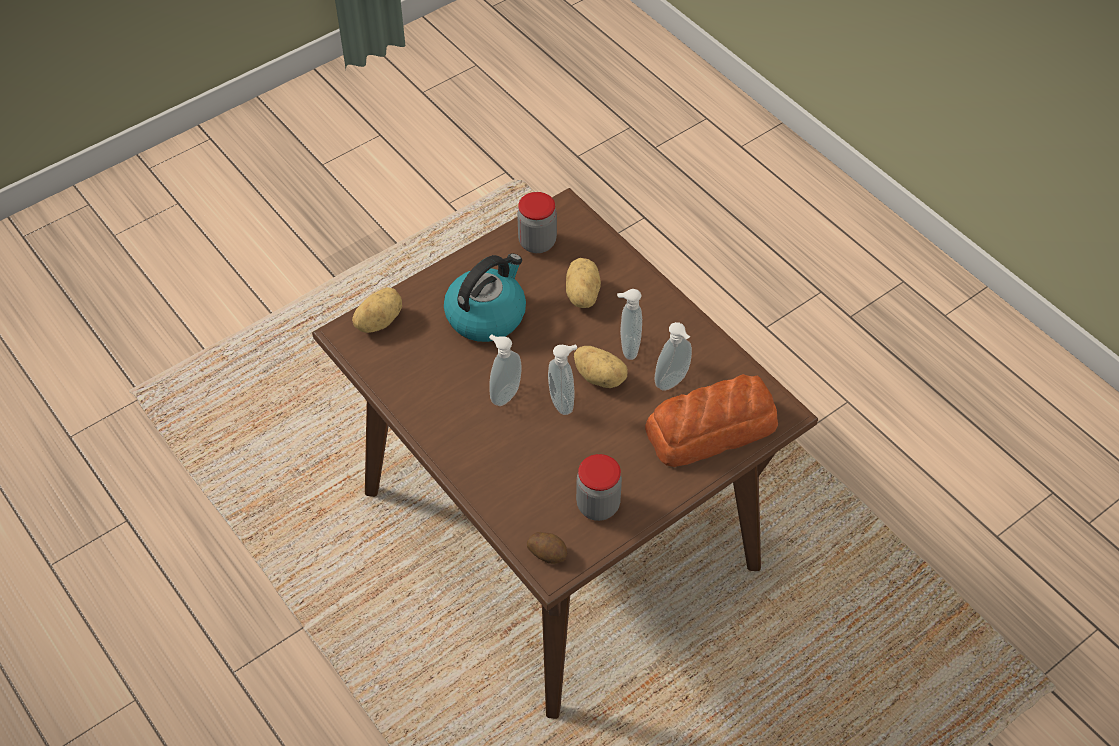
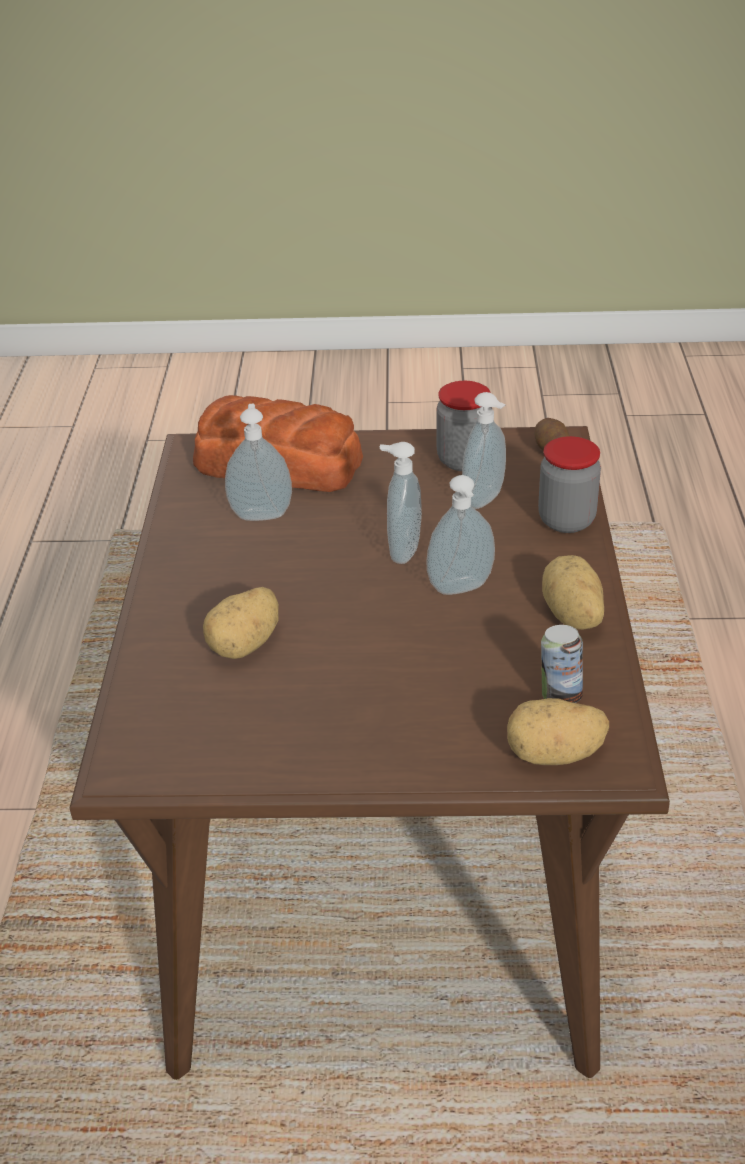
camera: 140 degrees left, 15 degrees down
kettle [444,253,526,342] -> none
jar [517,192,557,253] -> jar moved to [538,436,601,533]
potato [574,346,628,388] -> potato moved to [542,555,604,630]
soap dispenser [617,289,642,360] -> soap dispenser moved to [462,392,506,509]
none -> can [541,625,583,703]

